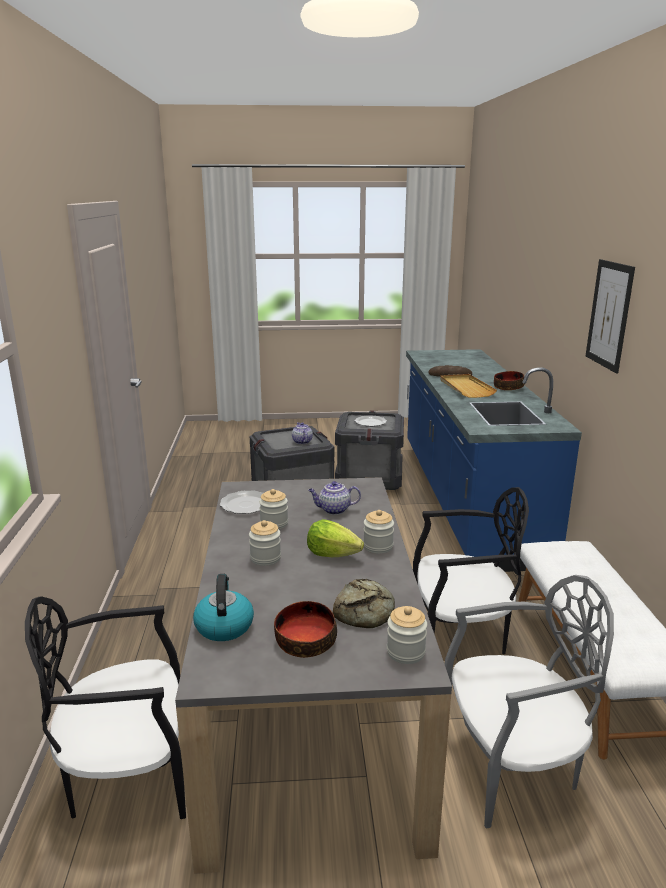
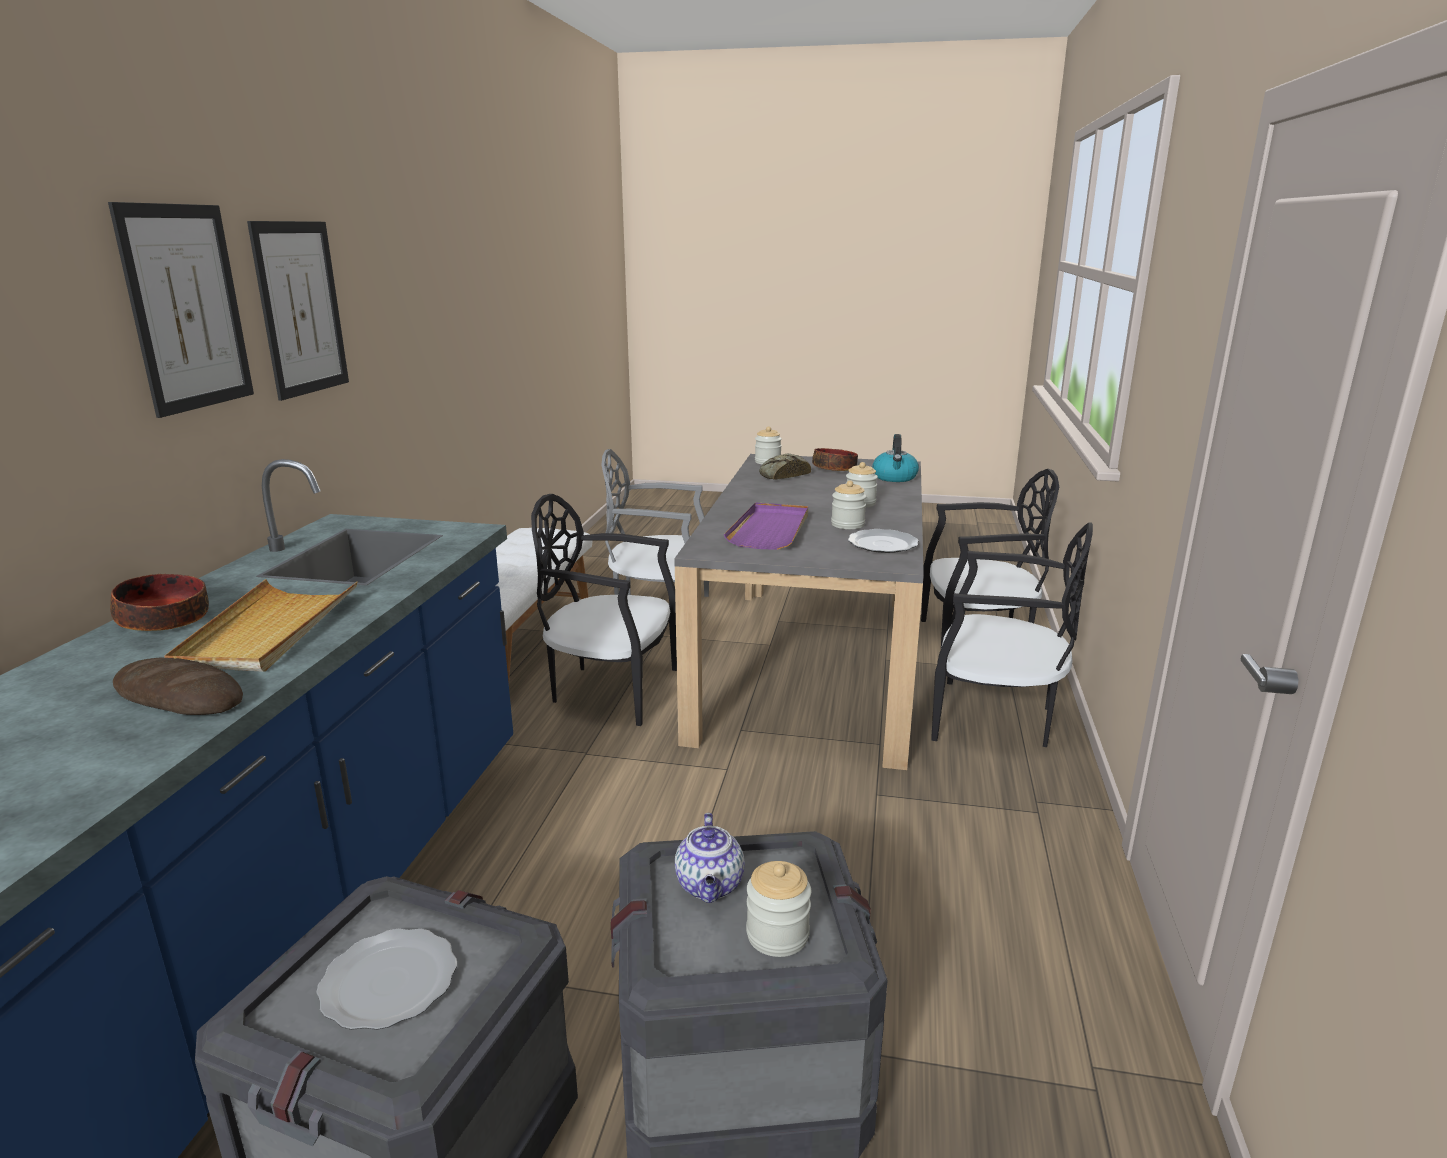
camera: 165 degrees left, 0 degrees up
lettuce [307,519,364,557] -> none
teapot [308,481,361,515] -> purple tray [724,502,808,550]
jar [363,510,394,554] -> jar moved to [746,861,811,957]
none -> picture [108,202,254,418]
none -> black chair [931,522,1093,747]

